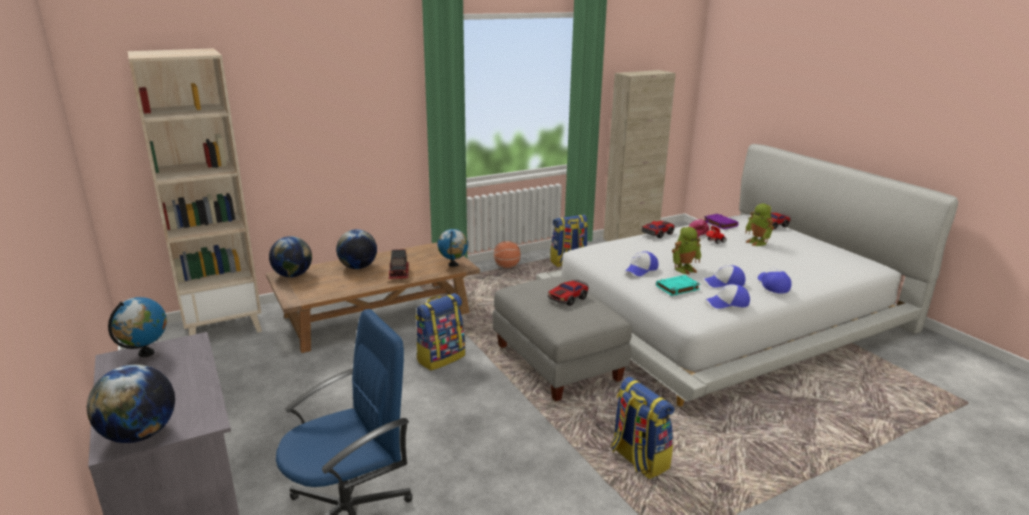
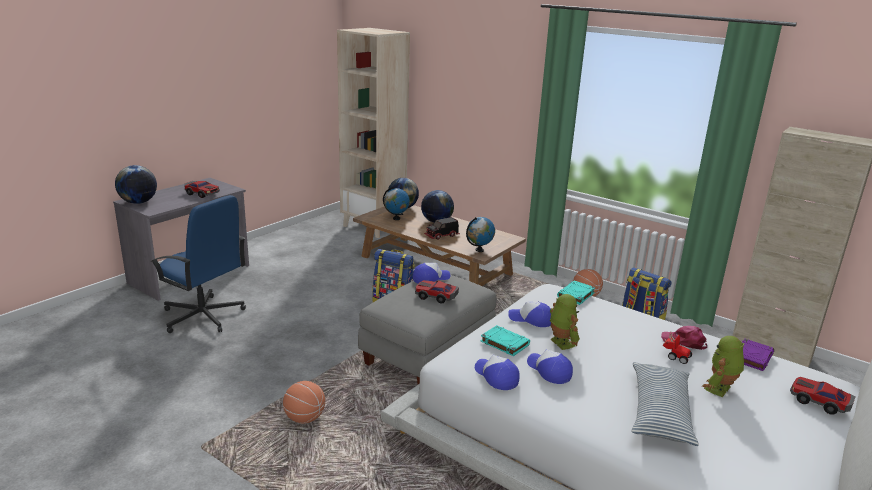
camera: 65 degrees right, 0 degrees up
globe [108,297,167,357] -> globe moved to [383,187,410,220]
backpack [611,377,675,479] -> basketball [283,381,325,424]
toy car [642,221,675,238] -> toy car moved to [184,181,220,198]
toy robot [672,227,701,275] -> toy robot turned 150 degrees counterclockwise [550,294,580,350]
cap [758,267,792,293] -> cap moved to [413,263,451,284]
none -> turquoise book [557,281,596,305]
none -> pillow [631,362,699,446]

